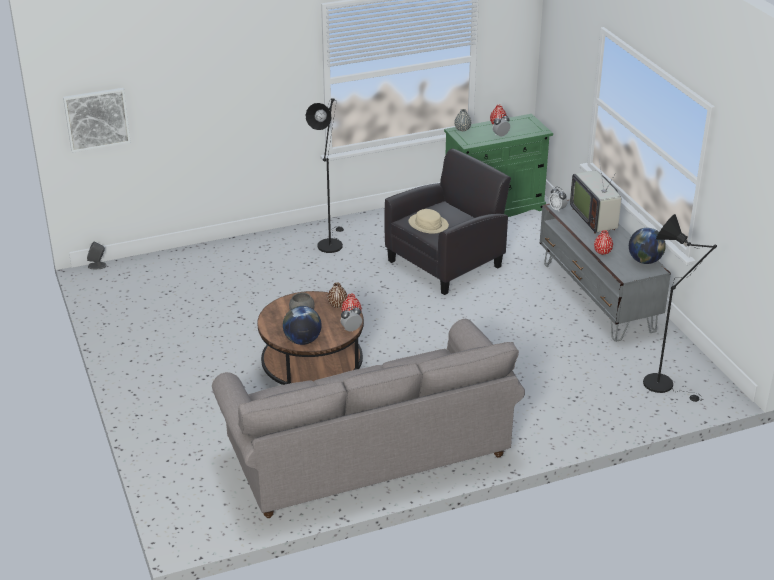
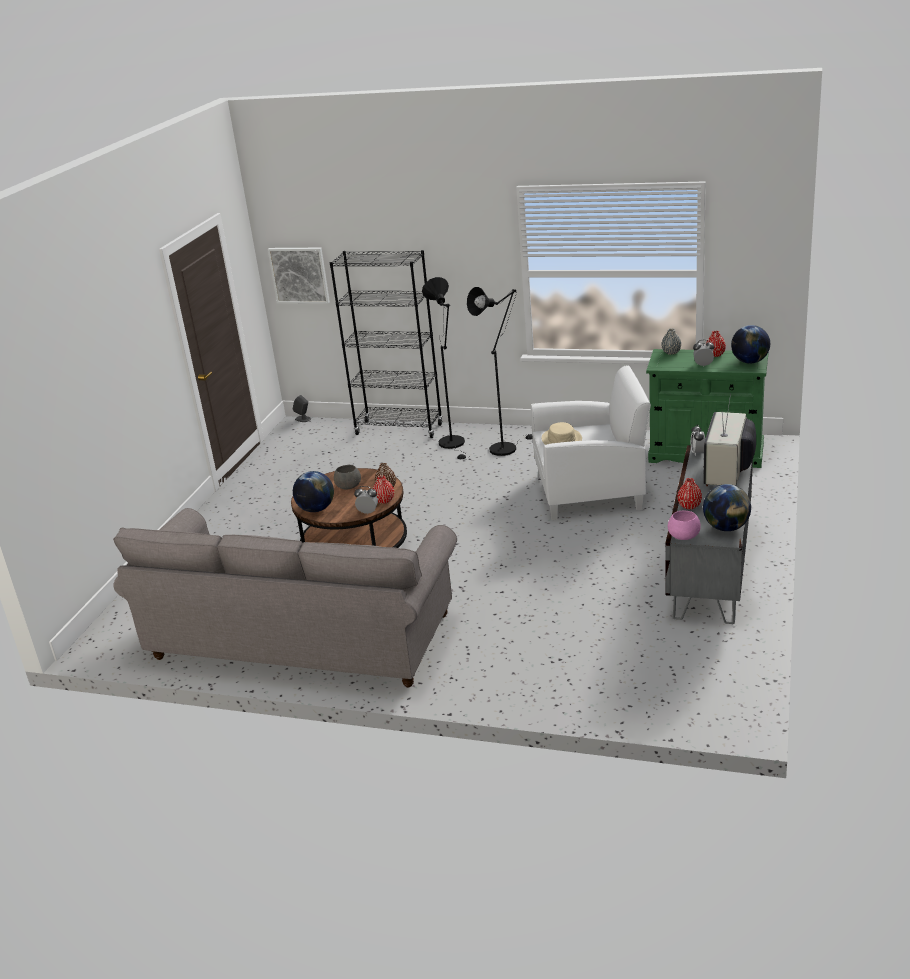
camera: 40 degrees right, 5 degrees down
black armchair [385,148,511,295] -> white armchair [531,365,651,520]
black floor lamp [643,214,717,402] -> black floor lamp moved to [422,277,469,460]
none -> black bookcase [330,250,443,438]
none -> pink bowl [668,510,701,540]
none -> globe [731,325,770,364]

